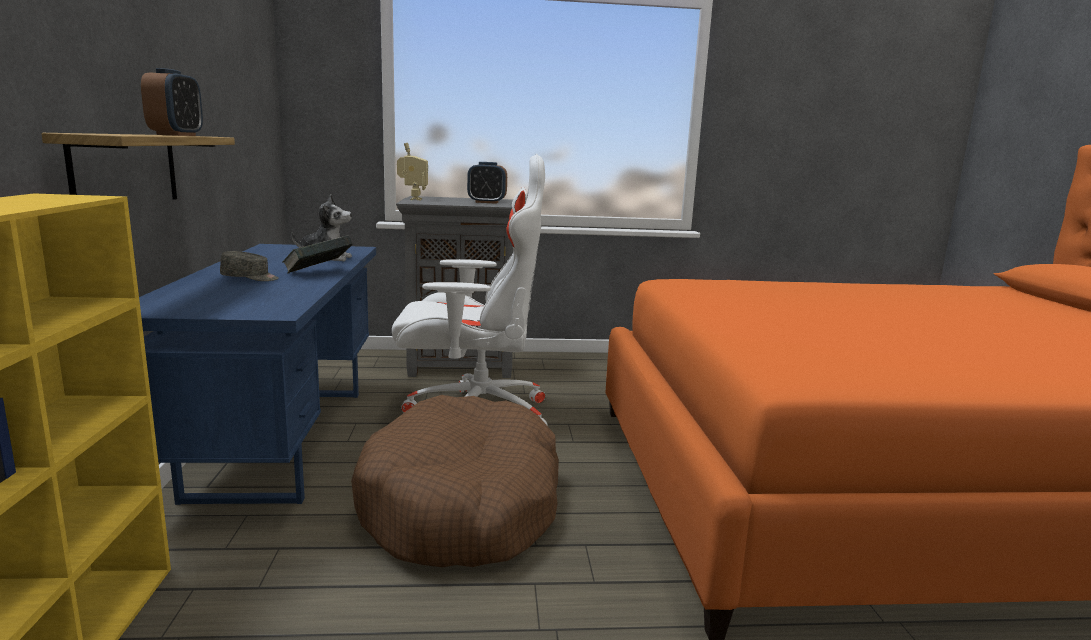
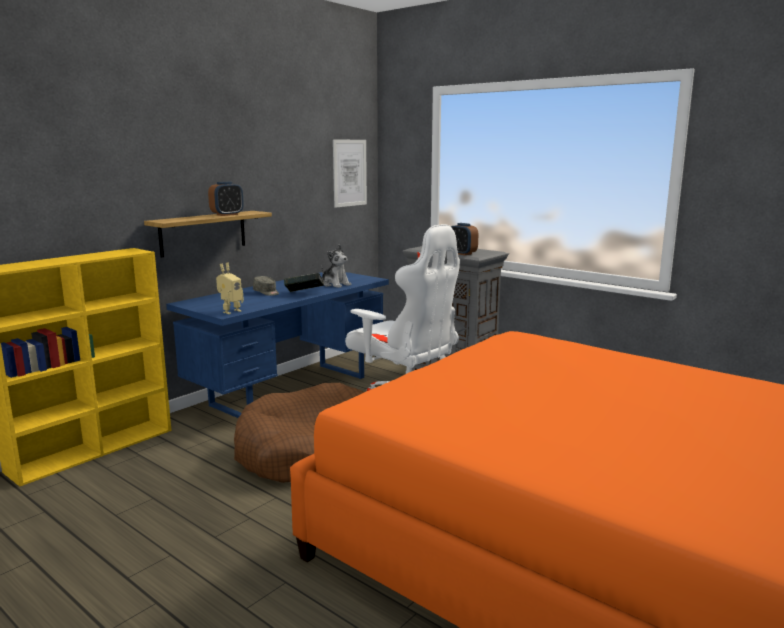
camera: 45 degrees right, 0 degrees up
toy robot [397,143,428,200] -> toy robot moved to [216,263,244,314]
none -> picture [333,139,367,208]

